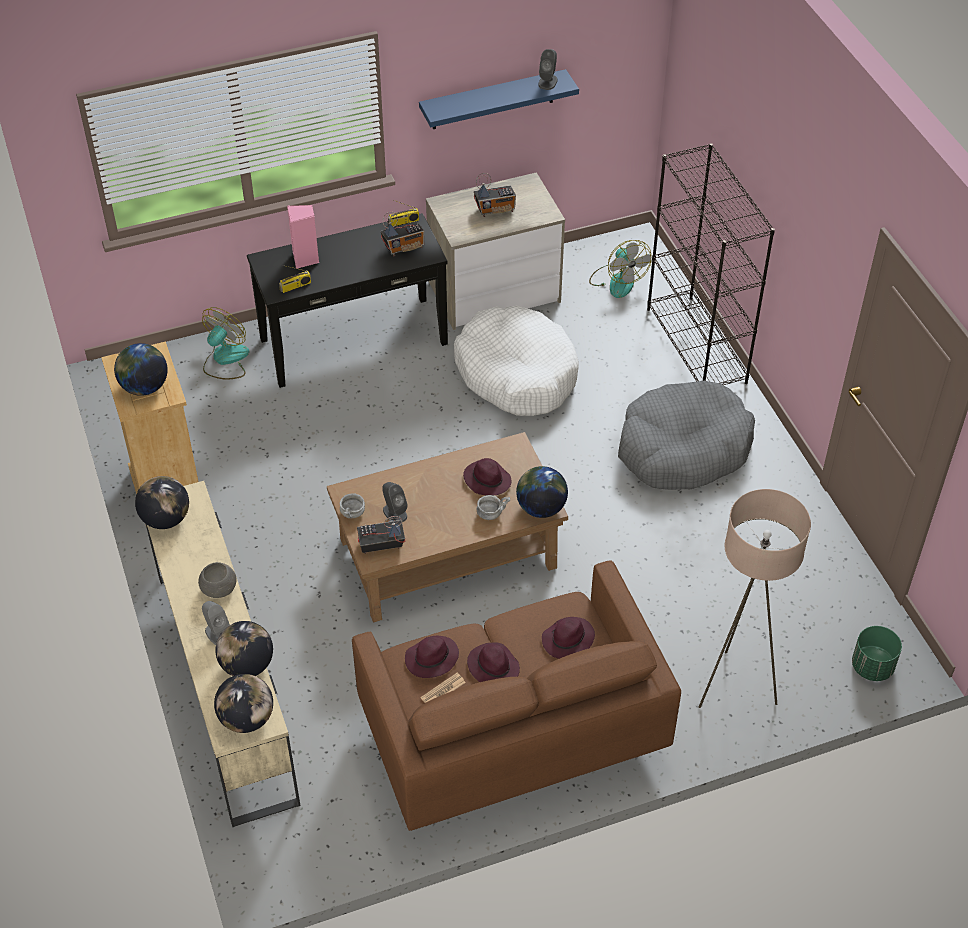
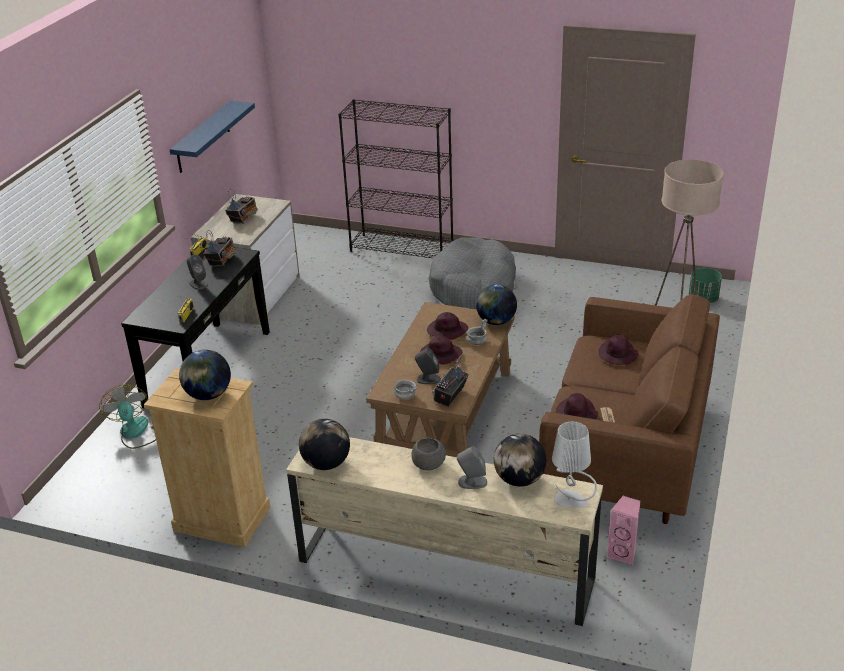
camera: 50 degrees left, 15 degrees down
globe [214,674,273,733] -> grey table lamp [552,421,597,508]
pink speaker [287,205,319,269] -> pink speaker moved to [607,496,641,565]
white dog bed [454,306,579,416] -> none
purple hat [467,643,520,682] -> purple hat moved to [420,336,462,365]
grey speaker [538,49,558,90] -> grey speaker moved to [187,255,208,290]
fan [589,240,651,298] -> none

